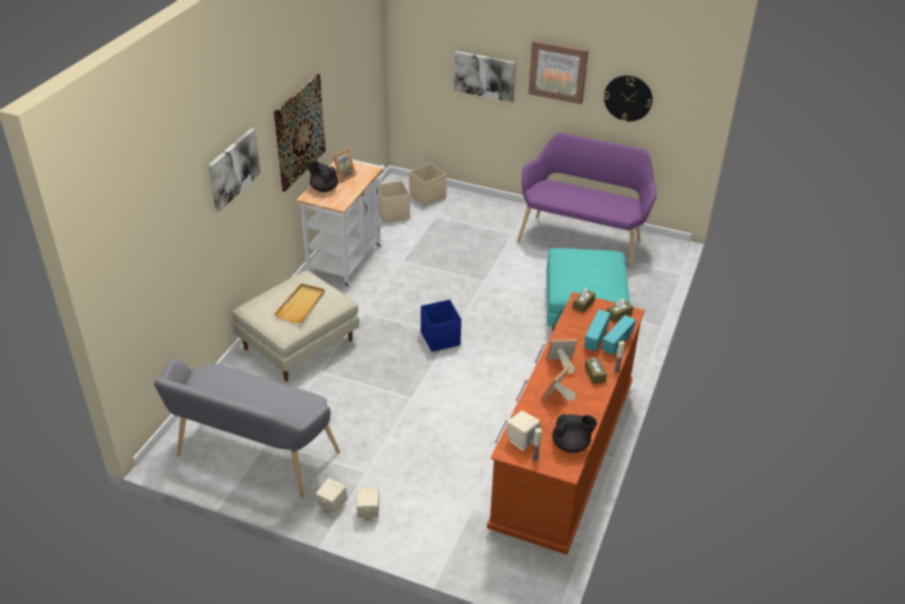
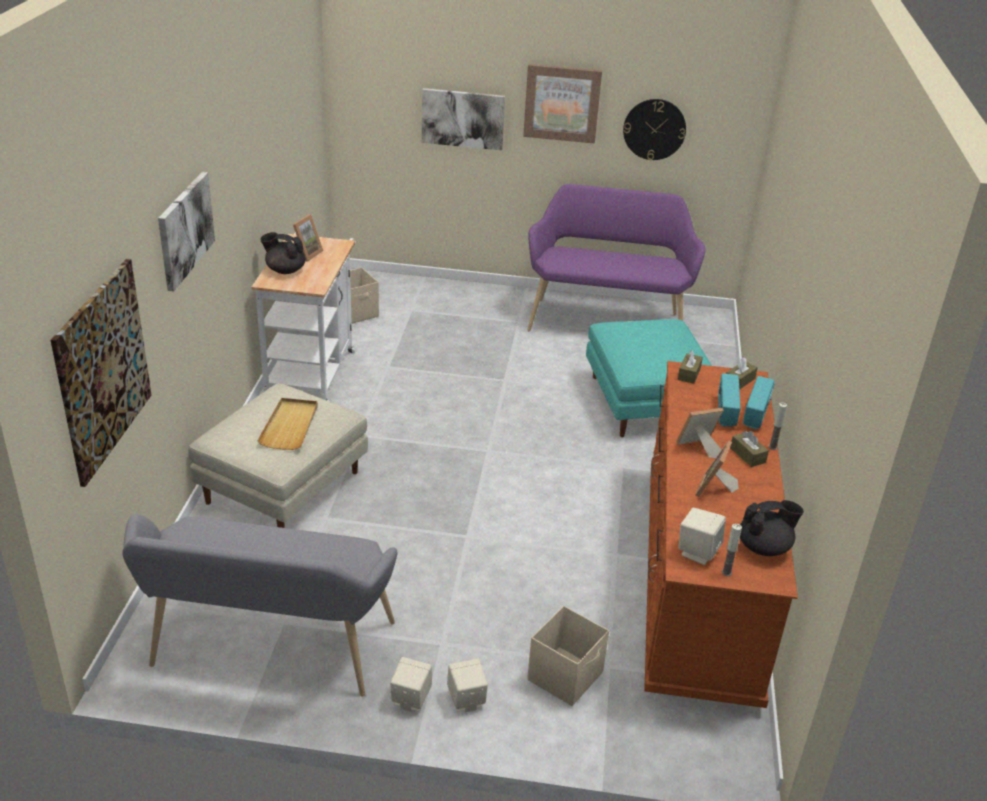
camera: 15 degrees left, 5 degrees down
picture [274,74,326,192] -> picture moved to [50,259,152,487]
beige storage box [409,163,447,207] -> beige storage box moved to [527,606,609,706]
blue storage box [421,299,461,352] -> none

